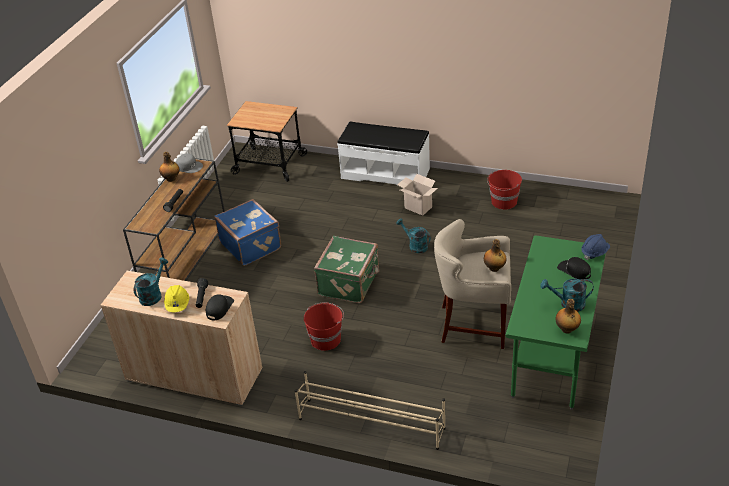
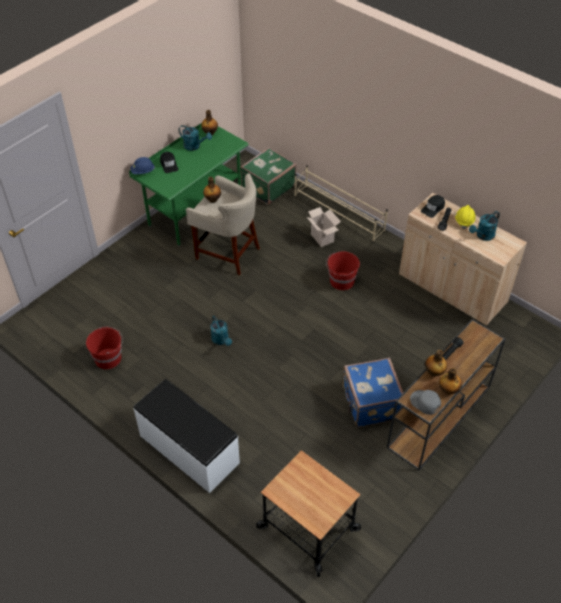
camera: 160 degrees left, 10 degrees up
green suitcase [314,236,380,303] -> green suitcase moved to [240,147,296,205]
cardboard box [397,174,438,216] -> cardboard box moved to [307,207,341,247]
none -> bottle [425,350,447,376]

